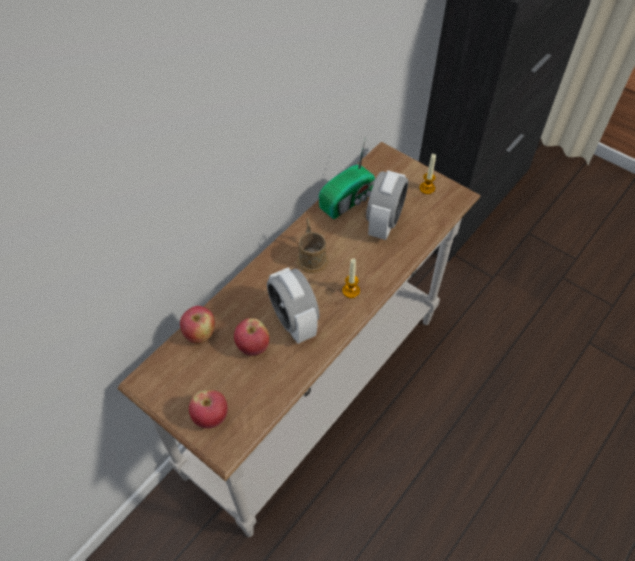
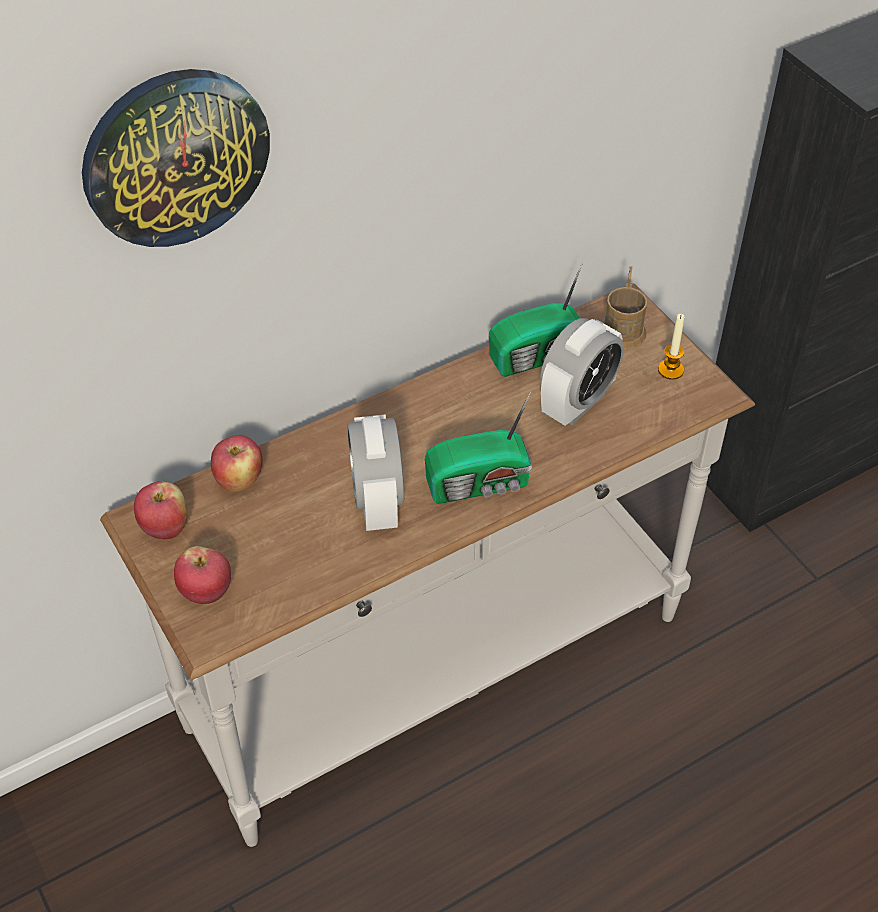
camera: 20 degrees right, 5 degrees down
apple [234,318,269,356] -> apple moved to [134,481,188,539]
brown mug [296,218,329,274] -> brown mug moved to [603,266,647,349]
candle [342,258,360,298] -> radio [425,392,532,504]
none -> wall clock [82,69,270,247]

